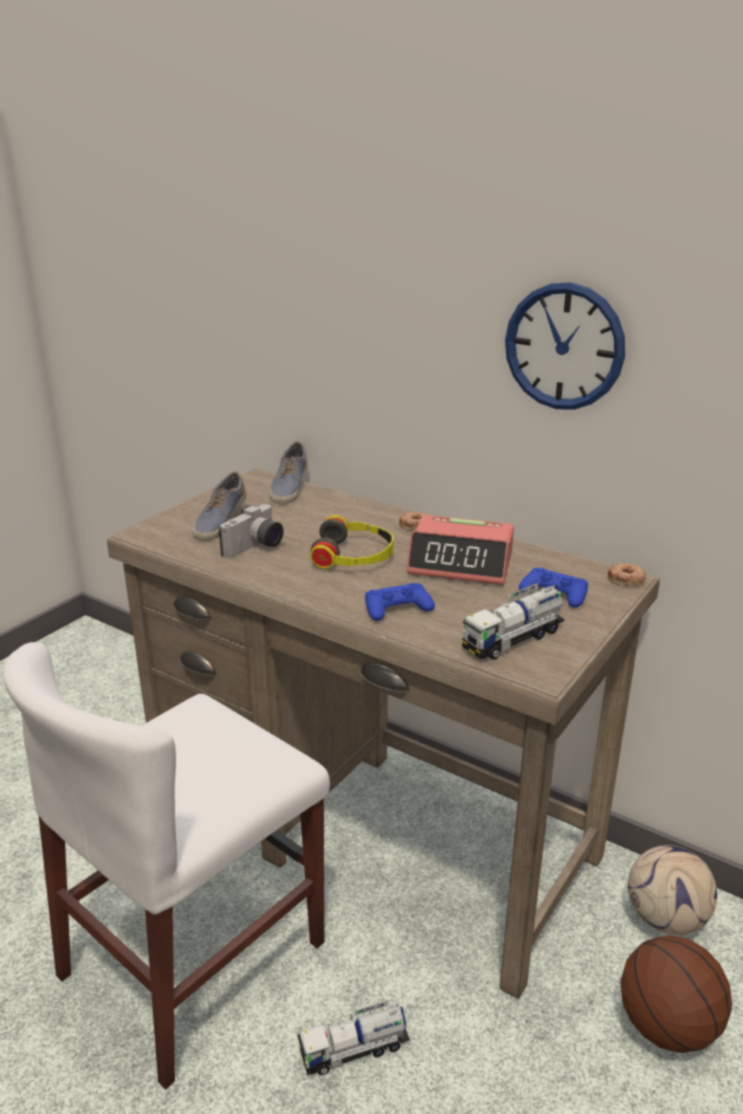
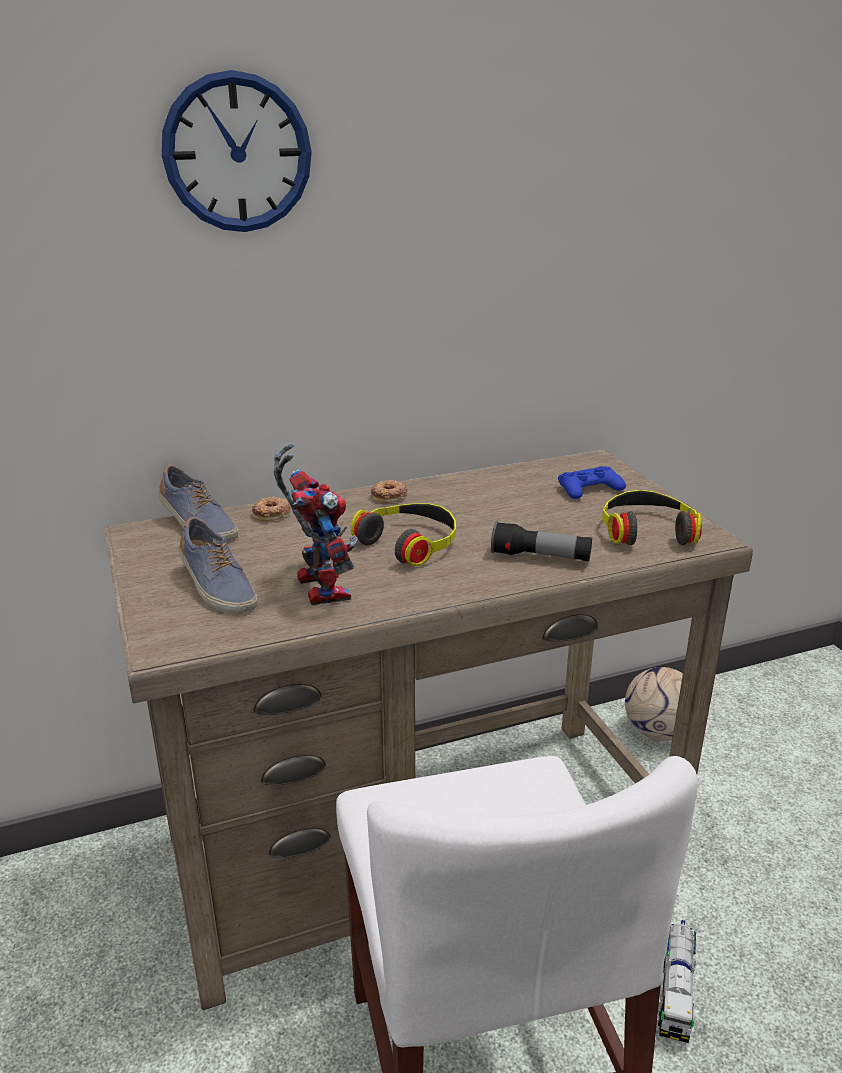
camera: 55 degrees left, 0 degrees up
camera [218,504,284,558] -> toy robot [274,443,359,605]
blue game controller [365,583,435,621] -> flashlight [491,521,592,562]
alarm clock [406,515,514,585] -> none
toy truck [462,583,564,660] -> headphones [602,490,702,545]
wall clock [505,282,625,410] -> wall clock moved to [162,70,312,232]
donut [607,563,647,587] -> donut moved to [252,497,291,521]
basketball [620,935,732,1053] -> none

